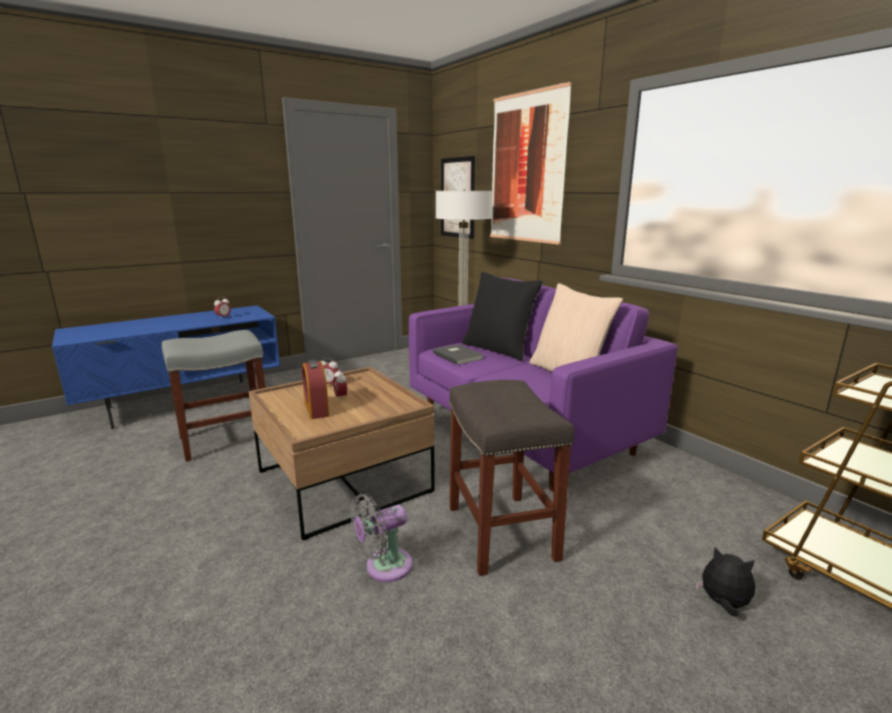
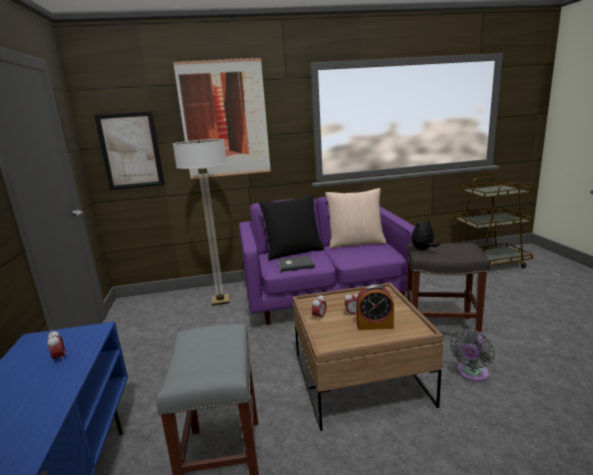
camera: 65 degrees left, 0 degrees up
grey fan [350,494,413,582] -> grey fan turned 45 degrees clockwise [450,329,495,382]
plush toy [696,547,755,617] -> plush toy moved to [411,218,440,250]

